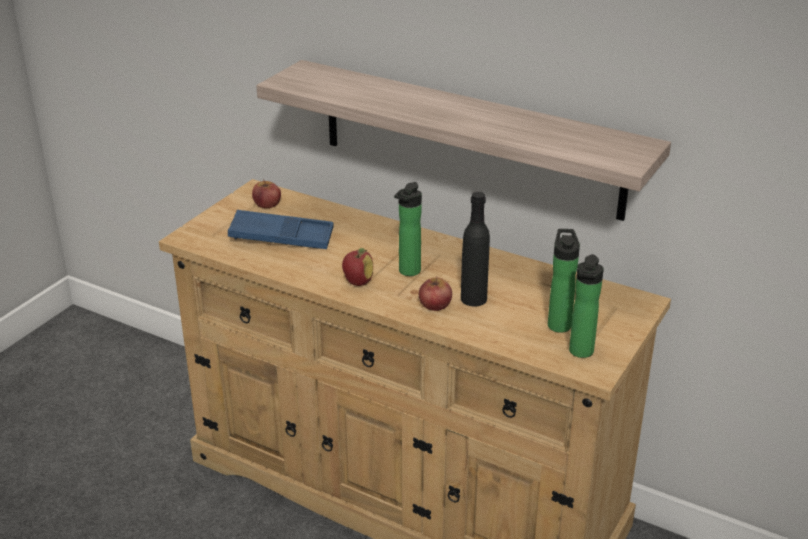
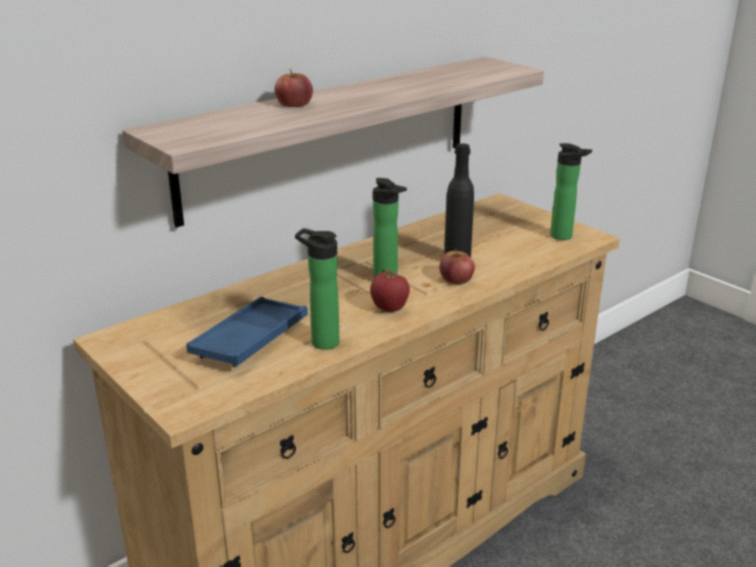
camera: 70 degrees left, 5 degrees down
apple [252,179,281,208] -> apple moved to [275,69,313,107]
bottle [548,229,580,333] -> bottle moved to [295,228,339,350]

